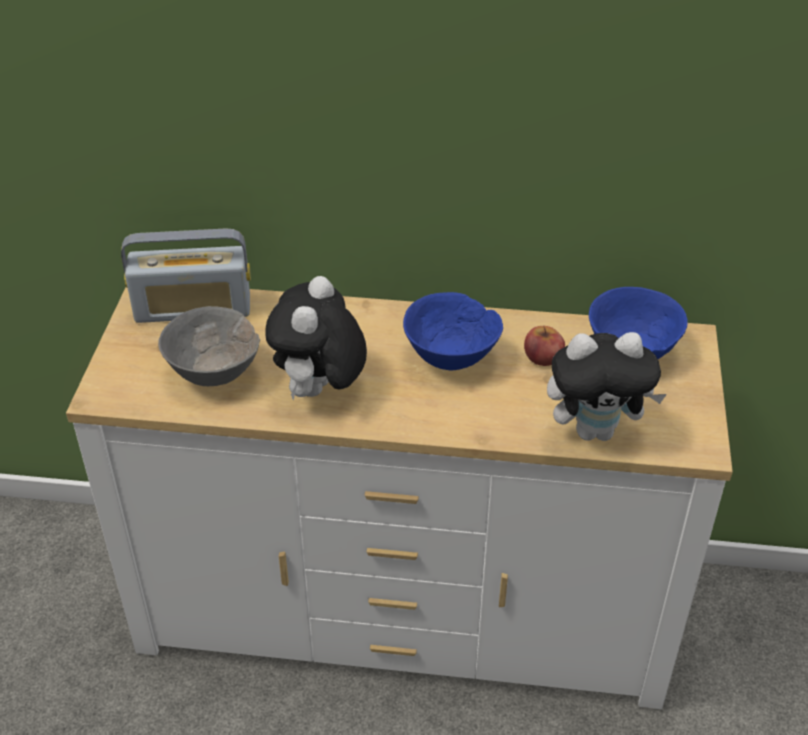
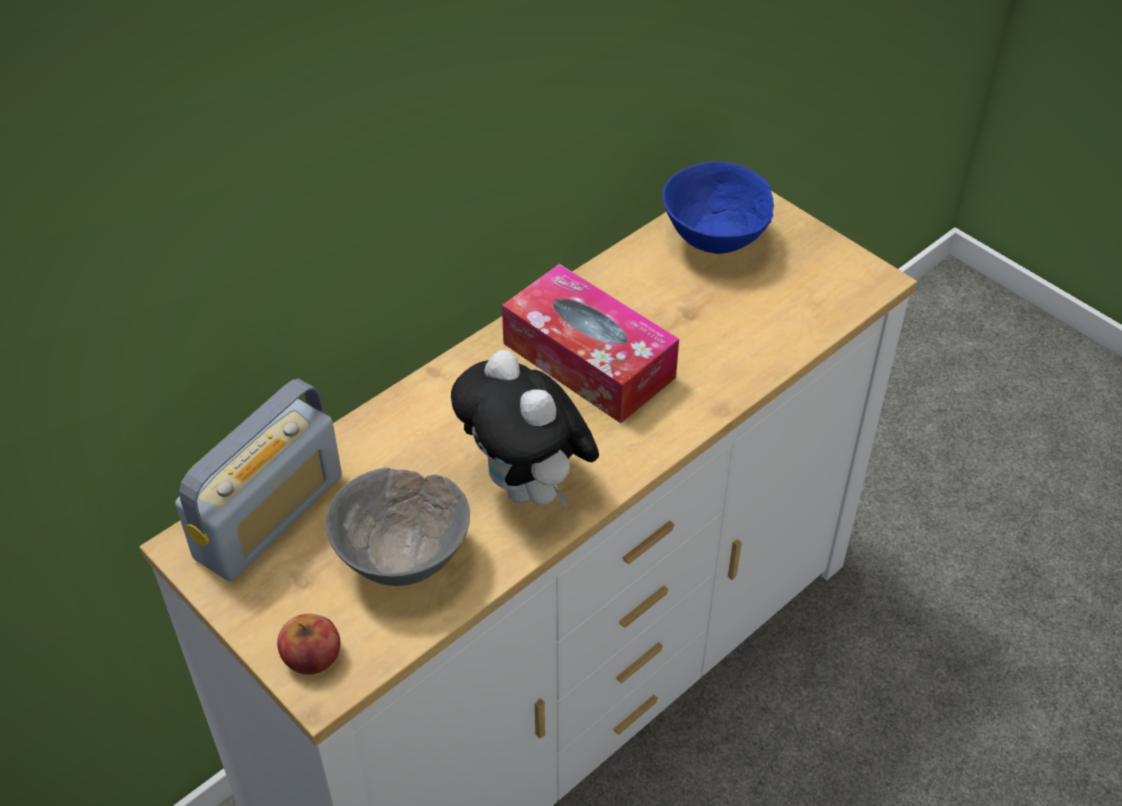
camera: 50 degrees left, 5 degrees up
blue bowl [403,292,503,370] -> tissue box [502,264,679,423]
apple [524,326,565,366] -> apple moved to [277,614,341,675]
plush toy [547,332,667,441] -> none

